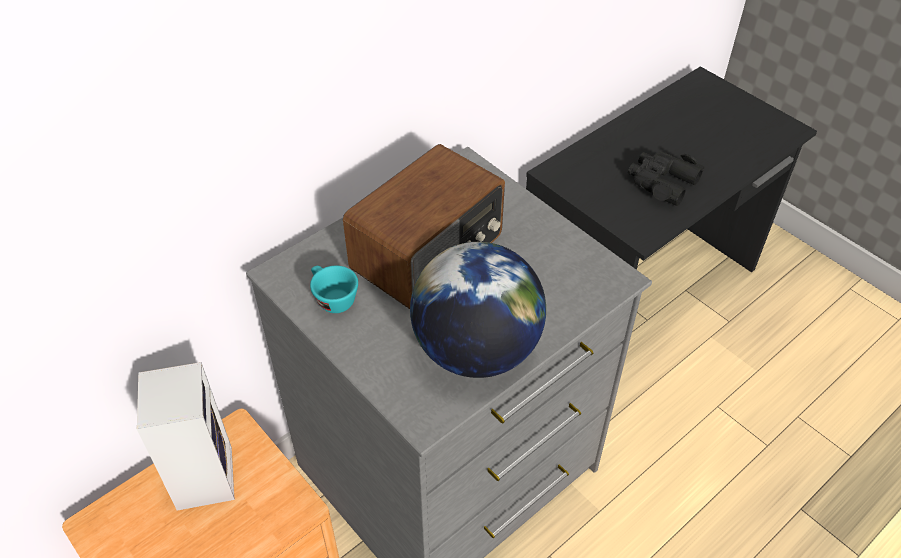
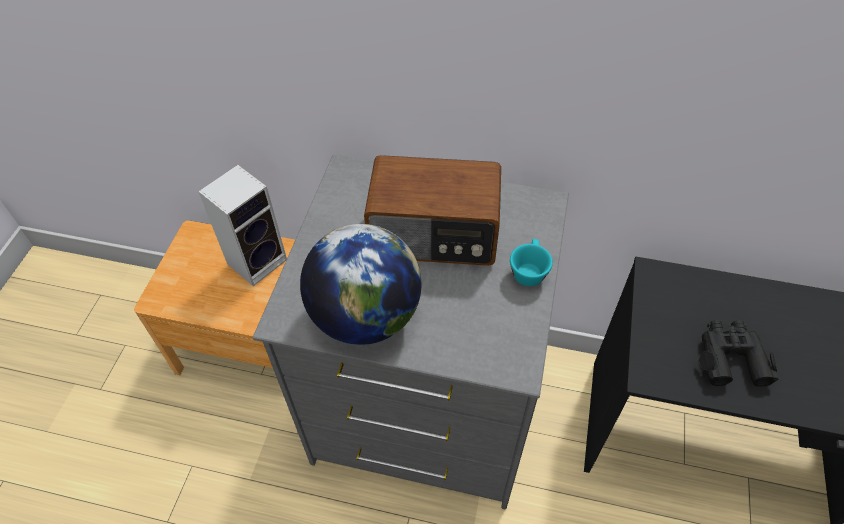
camera: 55 degrees right, 5 degrees up
turquoise cup [310,266,358,313] -> turquoise cup moved to [510,239,553,286]

